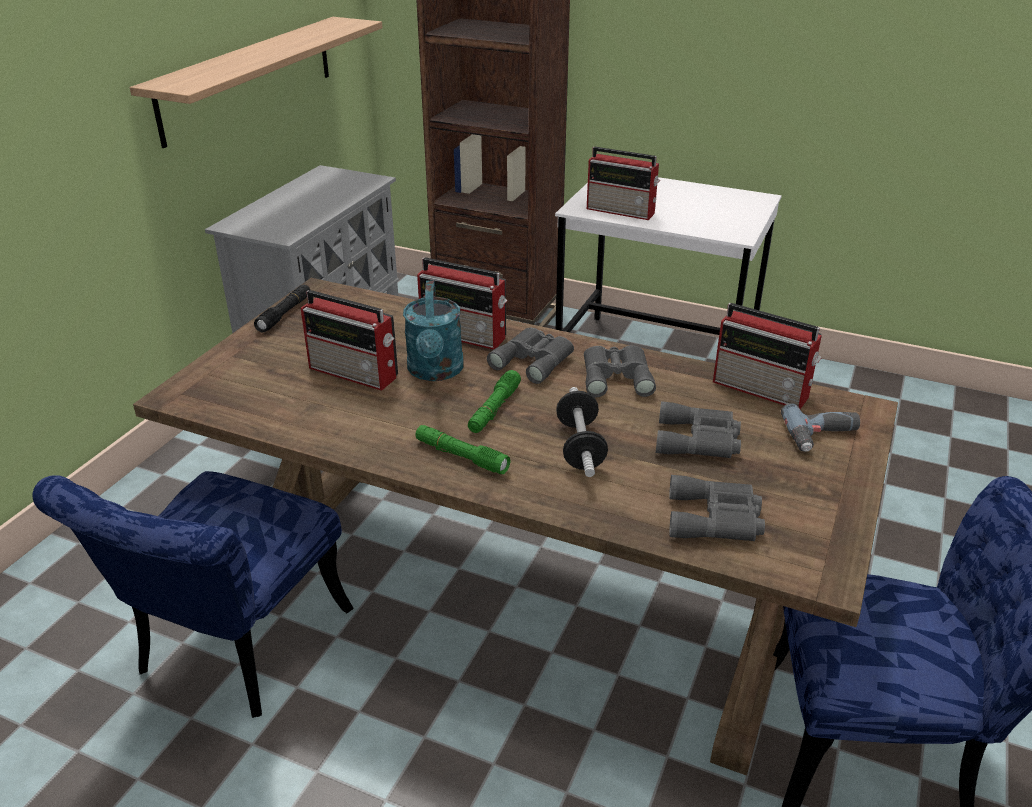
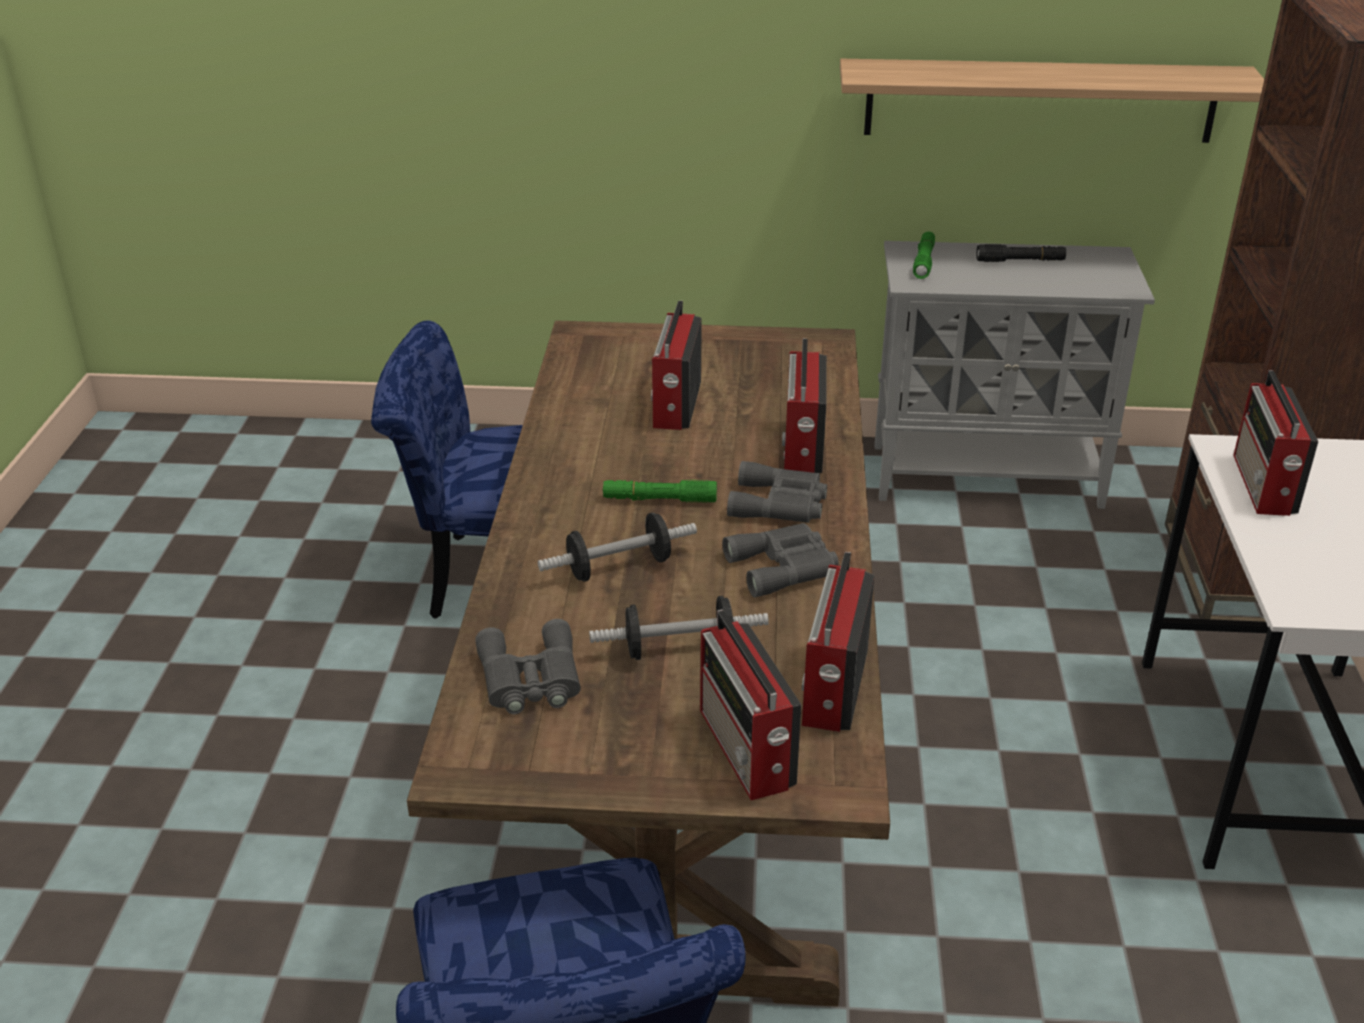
camera: 70 degrees right, 0 degrees up
black flashlight [254,285,310,332] -> black flashlight moved to [976,244,1066,262]
turquoise watering can [403,281,464,381] -> none
green flashlight [415,425,510,474] -> green flashlight moved to [913,231,935,279]
grey binoculars [656,401,741,458] -> dumbbell [589,596,769,660]
power drill [781,403,860,452] -> radio [700,609,801,800]

